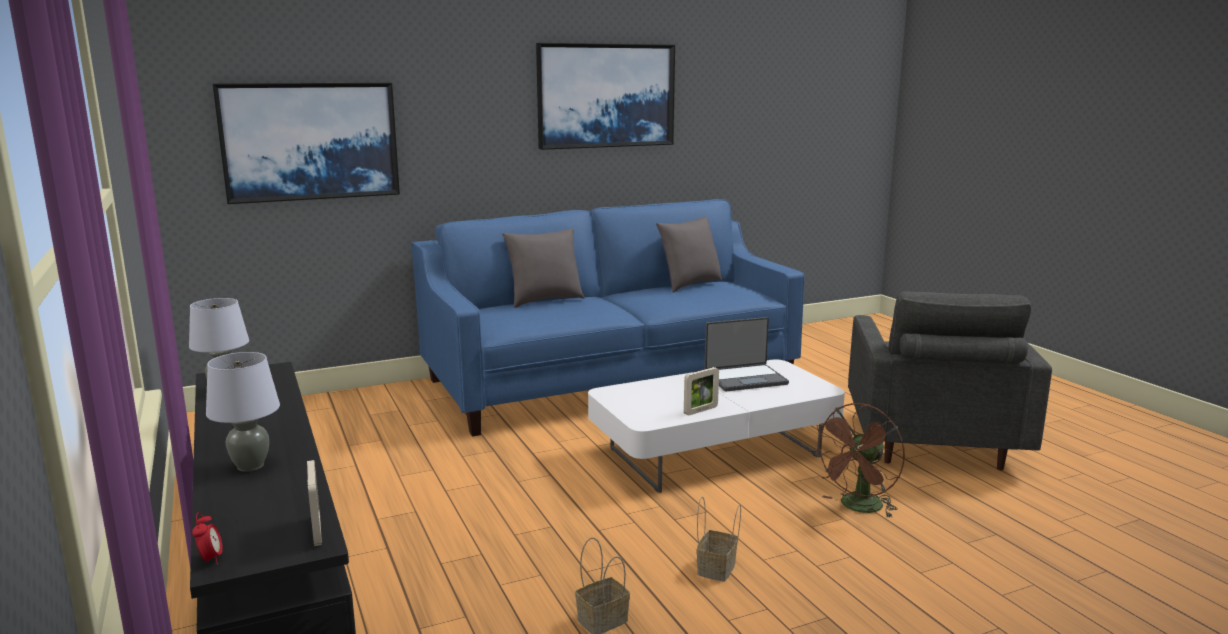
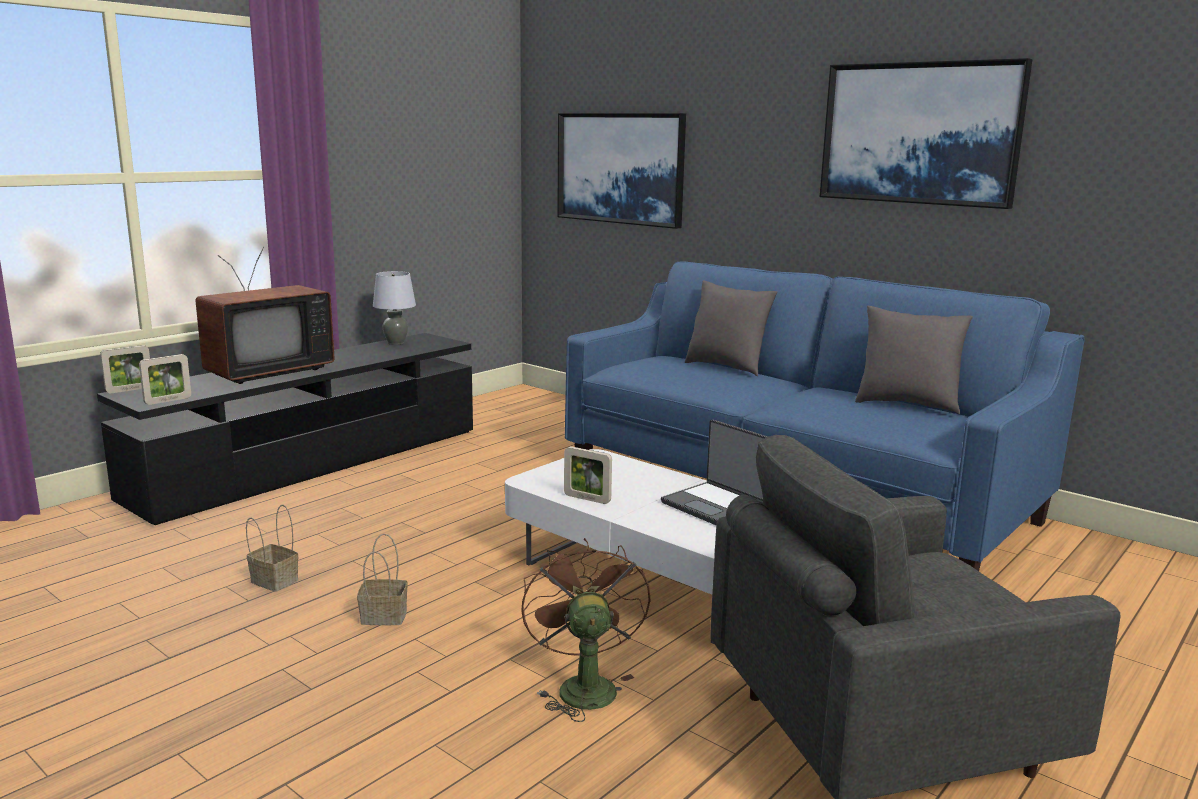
camera: 65 degrees right, 0 degrees up
alarm clock [192,512,223,565] -> picture frame [100,345,150,393]
grey table lamp [206,352,280,472] -> television [196,247,335,384]
brown fan [812,403,905,518] -> brown fan turned 60 degrees clockwise [521,538,651,722]

